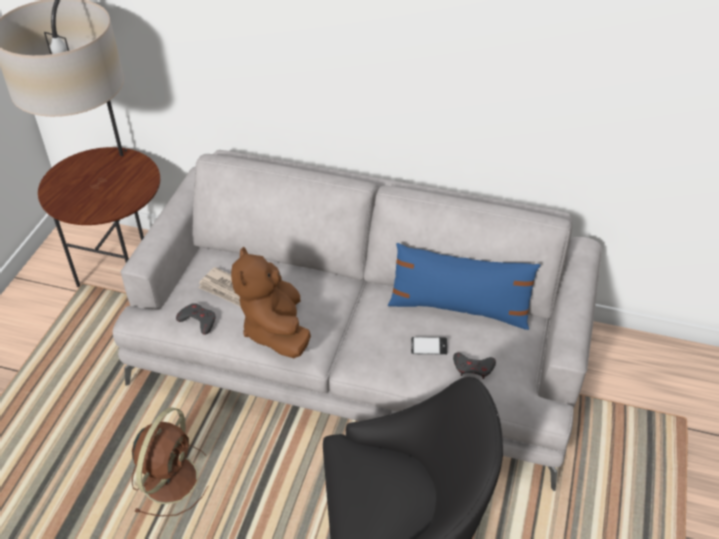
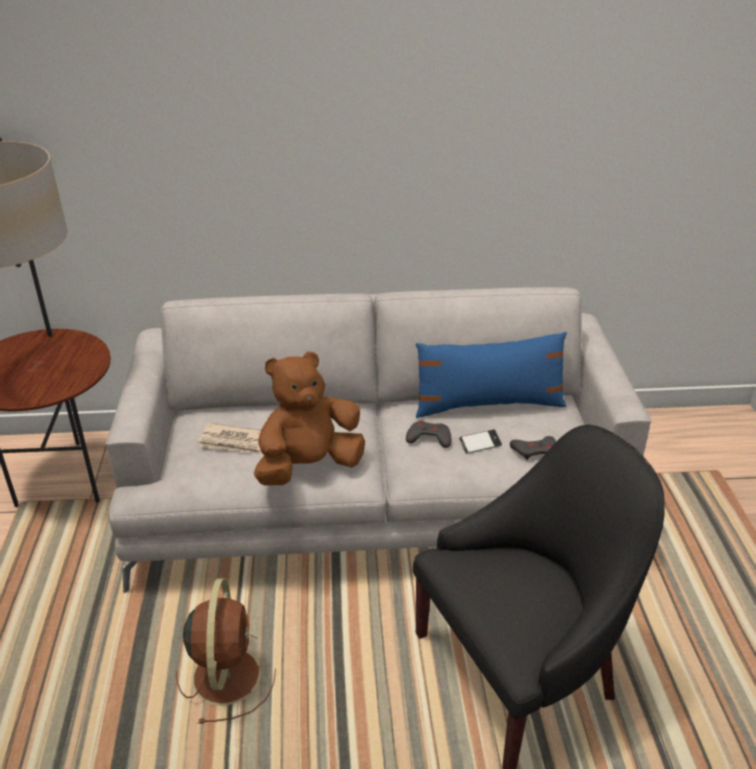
camera: 20 degrees left, 10 degrees down
grey game controller [176,303,216,335] -> grey game controller moved to [406,421,451,448]
brown plush toy [231,247,311,358] -> brown plush toy turned 90 degrees clockwise [254,351,365,486]

